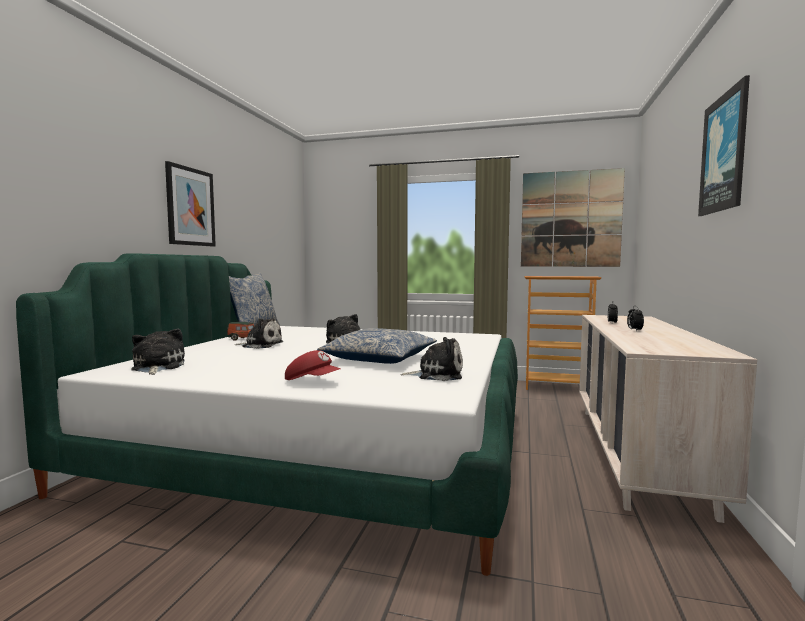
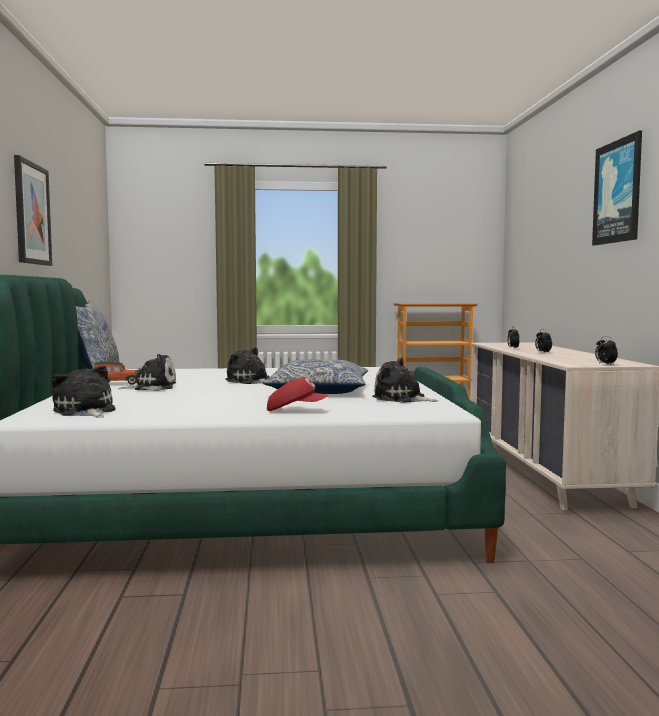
camera: 20 degrees left, 0 degrees up
plush toy [400,337,463,381] -> plush toy turned 135 degrees counterclockwise [372,357,438,403]
picture [521,168,625,267] -> none
none -> alarm clock [595,336,618,365]

